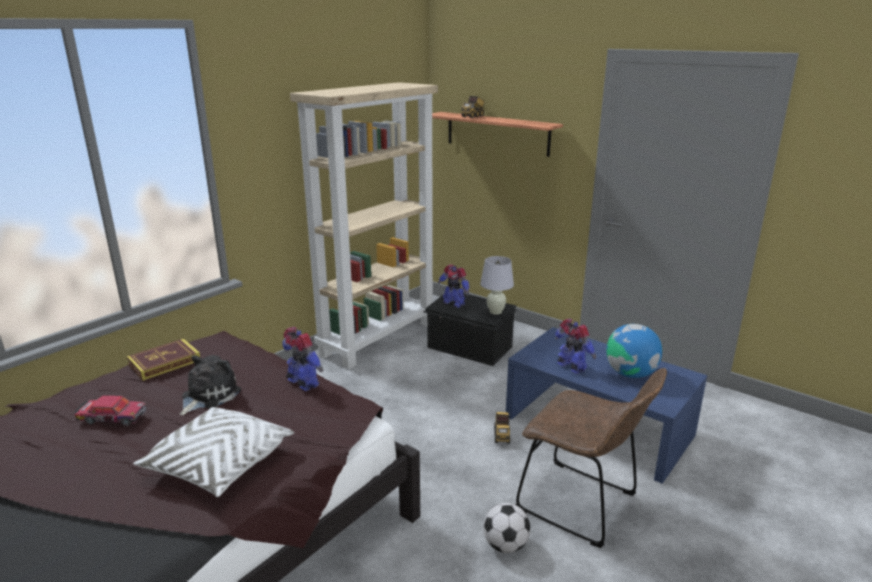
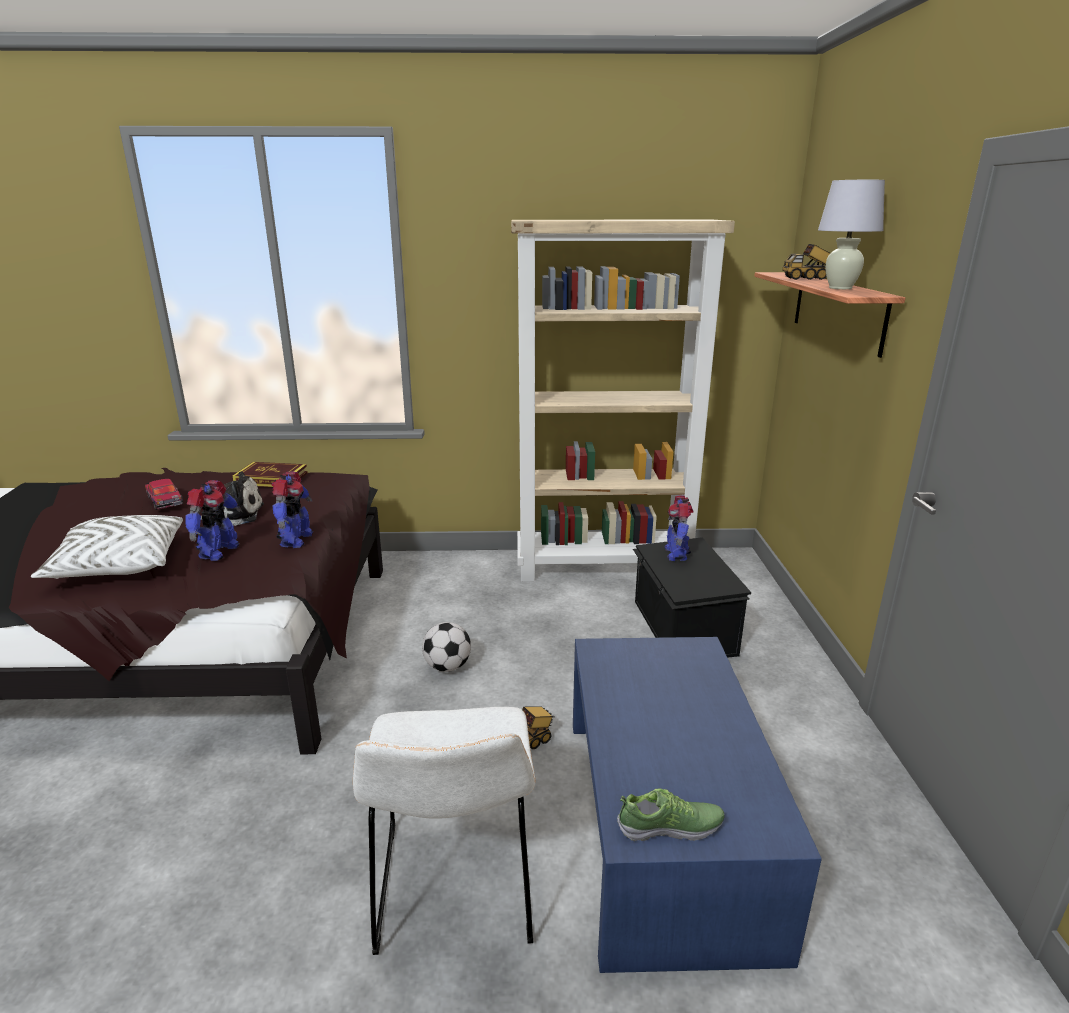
camera: 50 degrees right, 0 degrees up
white table lamp [480,256,514,315] -> white table lamp moved to [818,180,885,289]
football [483,503,531,553] -> football moved to [422,622,471,672]
brown chair [516,368,667,548] -> white chair [353,707,536,955]
toy robot [555,319,596,374] -> toy robot moved to [185,480,242,561]
globe [607,324,662,378] -> none
none -> shoe [617,788,725,841]

